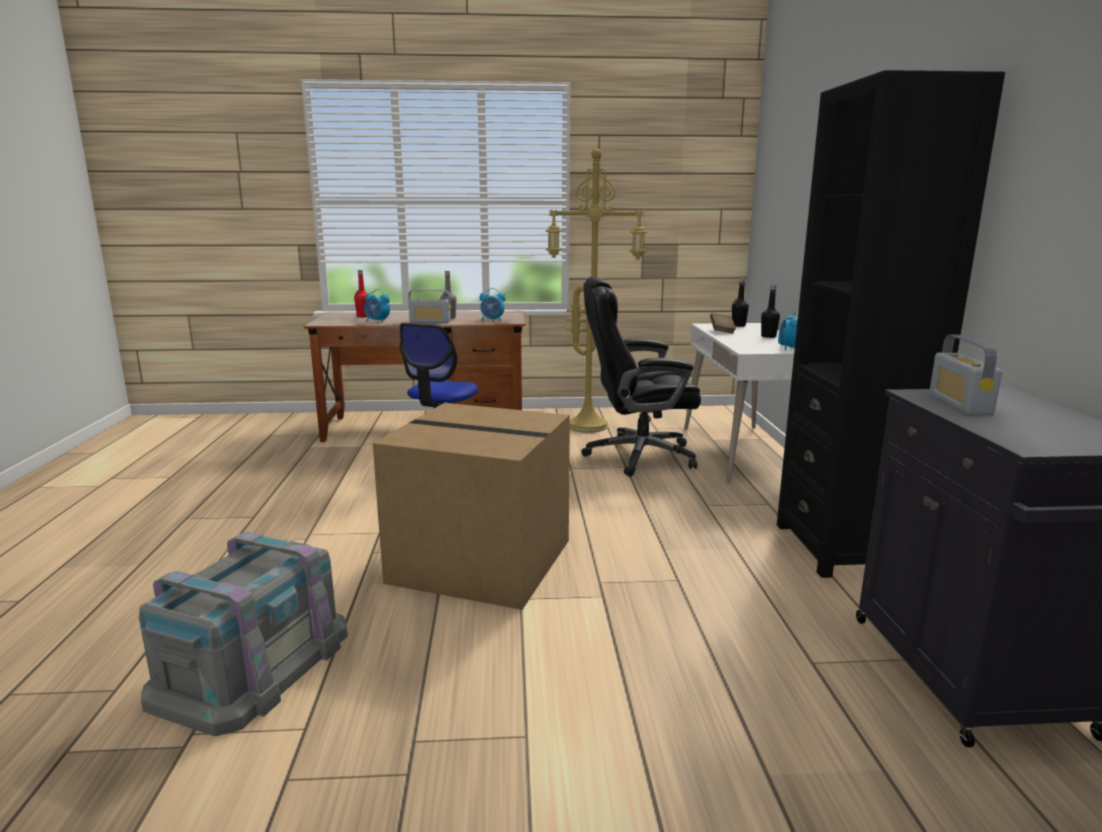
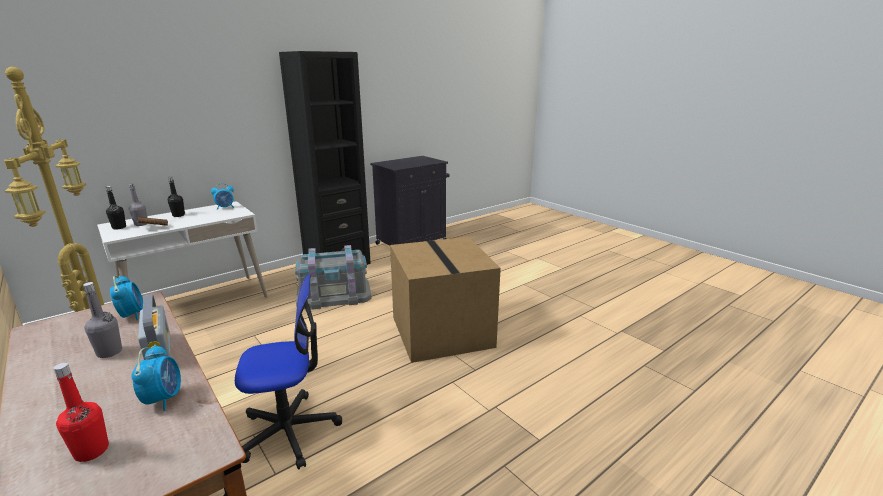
camera: 125 degrees left, 5 degrees up
grey storage box [139,532,348,736] -> grey storage box moved to [295,245,372,310]
black office chair [581,276,701,477] -> none
radio [929,335,1002,415] -> none
none -> grey bottle [129,184,147,226]

